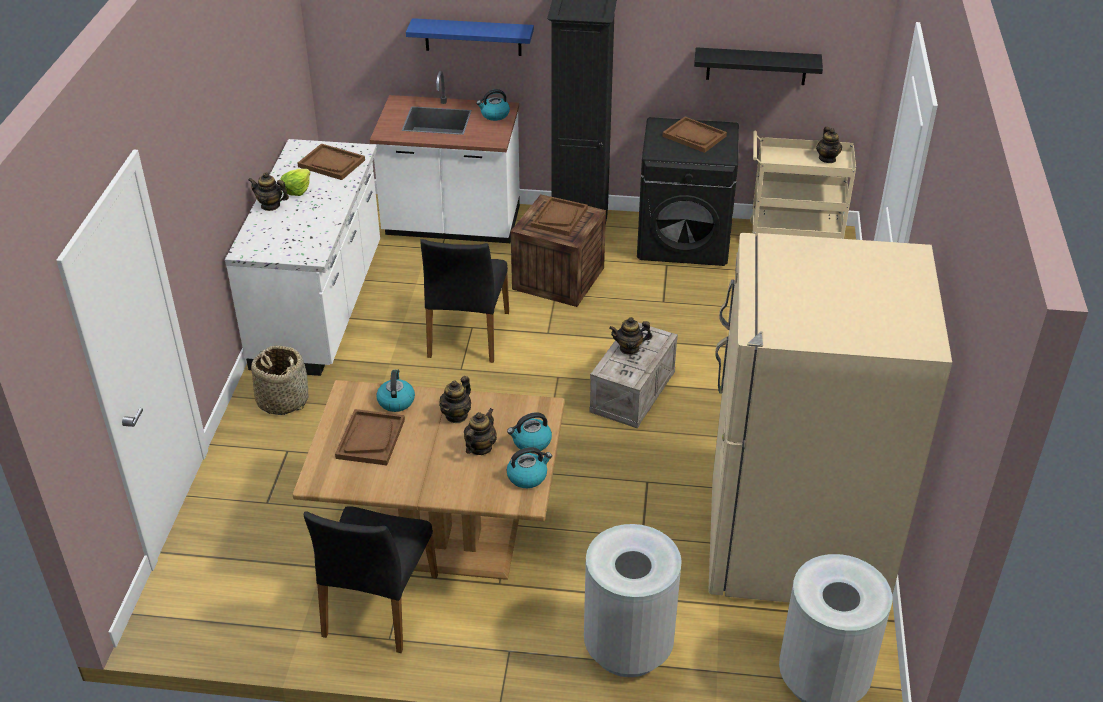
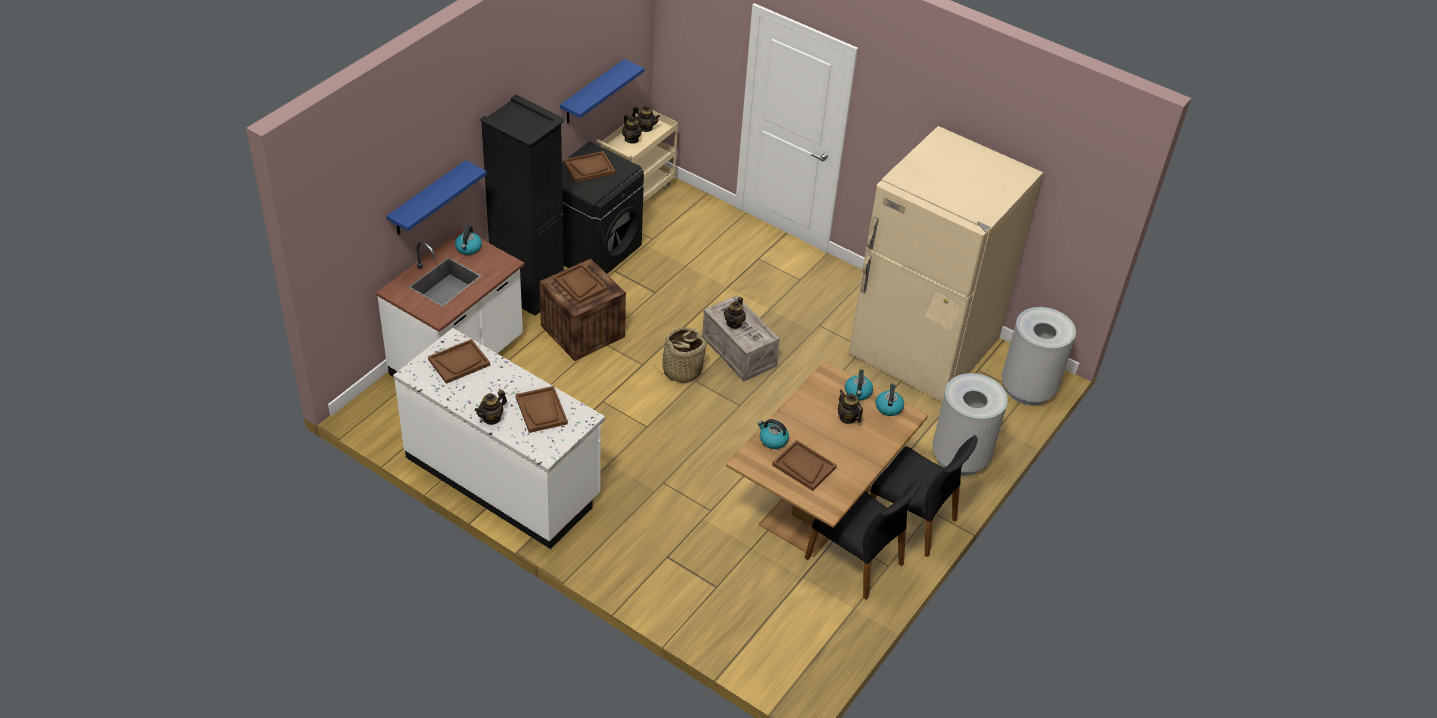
camera: 65 degrees left, 5 degrees up
basket [251,345,309,415] -> basket moved to [654,327,707,383]
lettuce [280,169,310,196] -> none
black chair [420,239,509,363] -> black chair moved to [870,435,978,557]
teapot [439,376,471,423] -> teapot moved to [622,114,642,144]
black shelf [694,47,823,85] -> blue shelf [560,59,644,123]
none -> brown tray [516,386,568,433]

